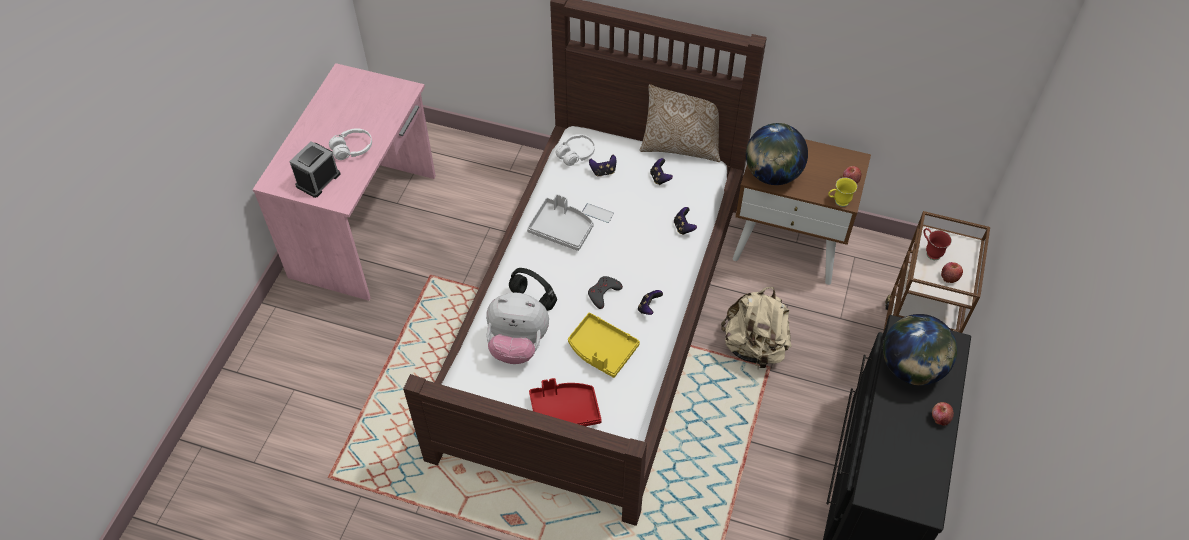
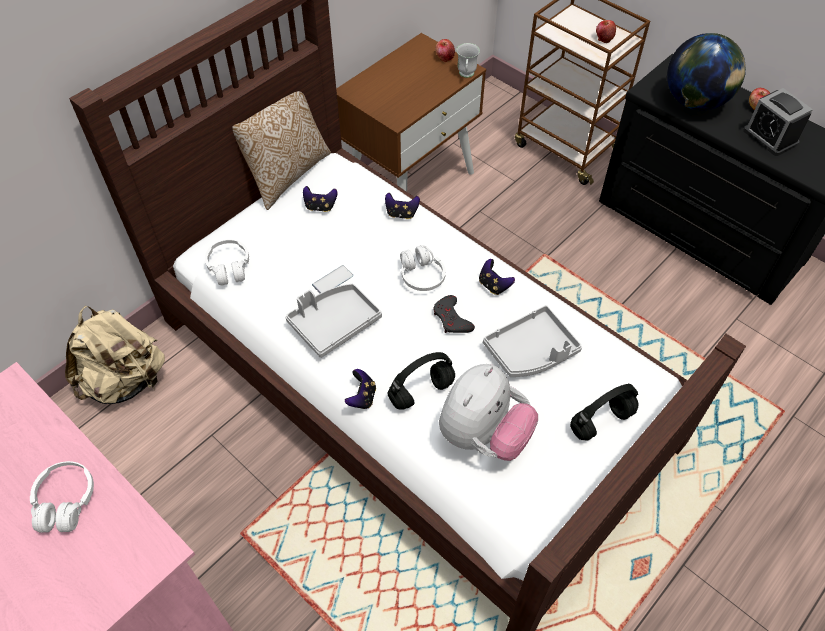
camera: 65 degrees left, 0 degrees up
alarm clock [289,141,340,198] -> alarm clock moved to [743,88,813,156]
red tray [529,378,602,426] -> black headphones [570,384,638,440]
yellow tray [568,313,640,378] -> grey tray [483,305,582,377]
game controller [589,155,616,177] -> game controller moved to [345,369,376,409]
beige backpack [721,287,792,368] -> beige backpack moved to [65,306,165,404]
globe [746,123,808,185] -> none
yellow mug [828,178,857,207] -> white mug [456,43,480,78]
red mug [923,228,952,260] -> none
none -> white headphones [400,245,446,291]

